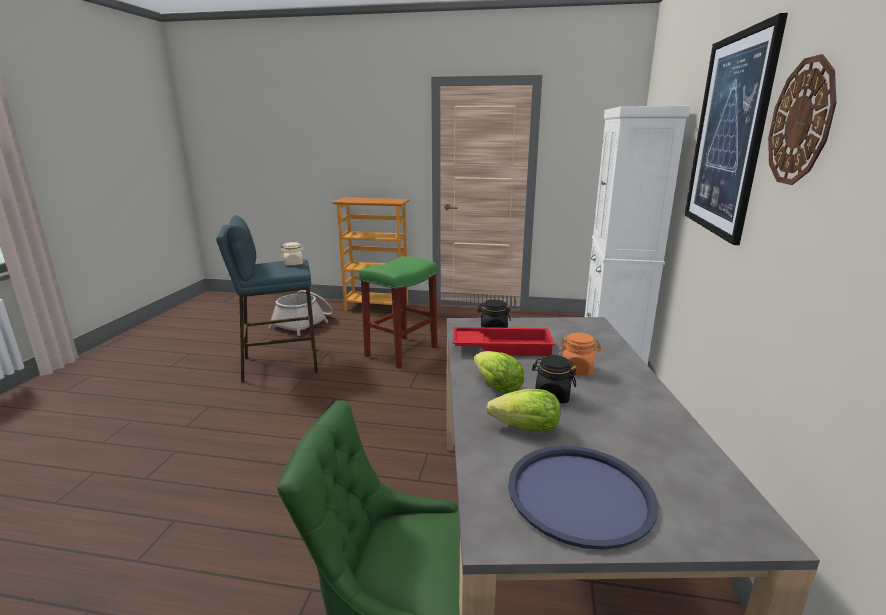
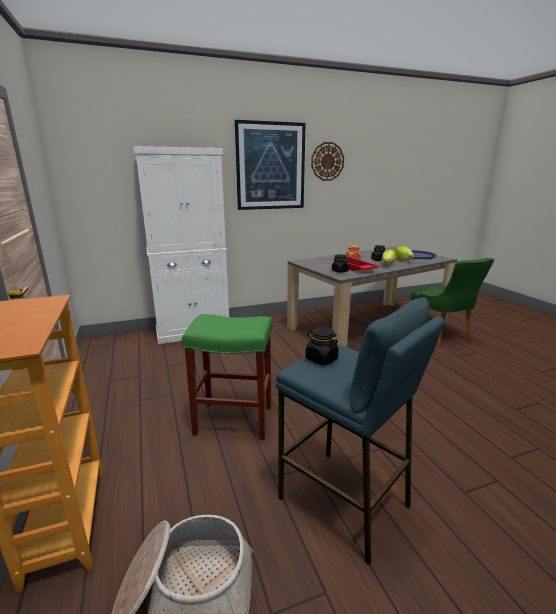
camera: 120 degrees left, 0 degrees up
beige jar [281,242,304,265] -> black jar [305,327,339,365]

